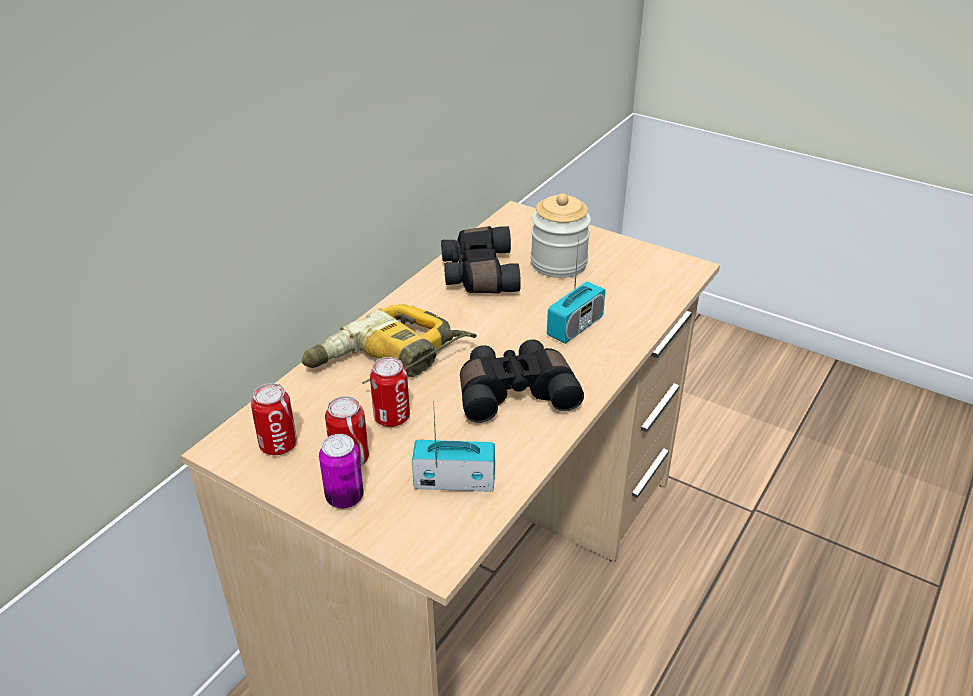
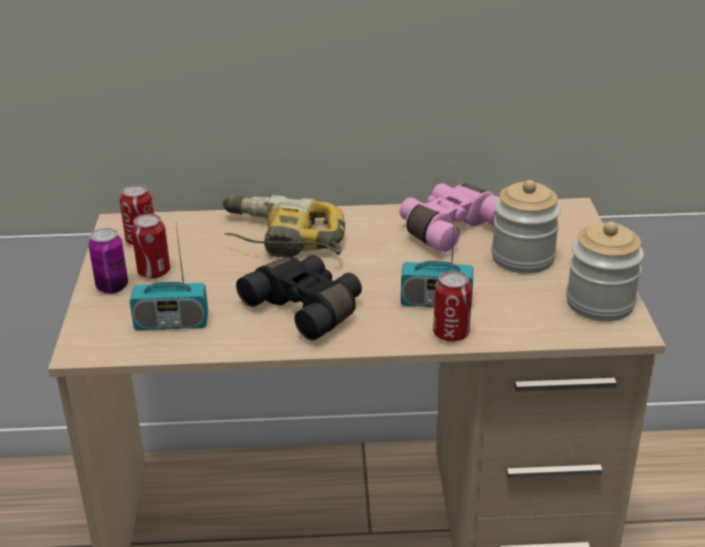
camera: 55 degrees right, 5 degrees down
can [370,357,410,427] -> can moved to [433,271,472,342]
radio [412,401,495,492] -> radio turned 120 degrees clockwise [130,224,208,330]
black binoculars [441,226,521,294] -> pink binoculars [400,183,500,254]
none -> jar [566,222,644,321]

